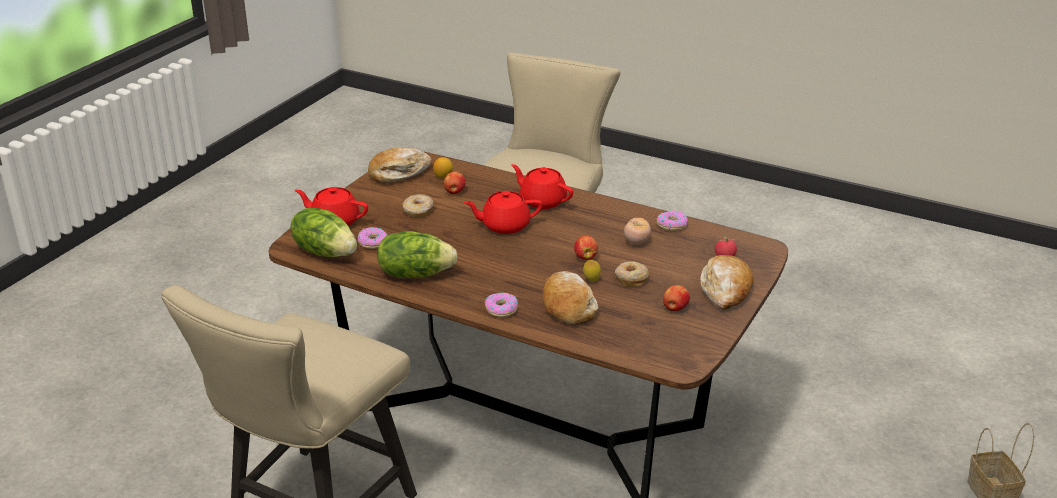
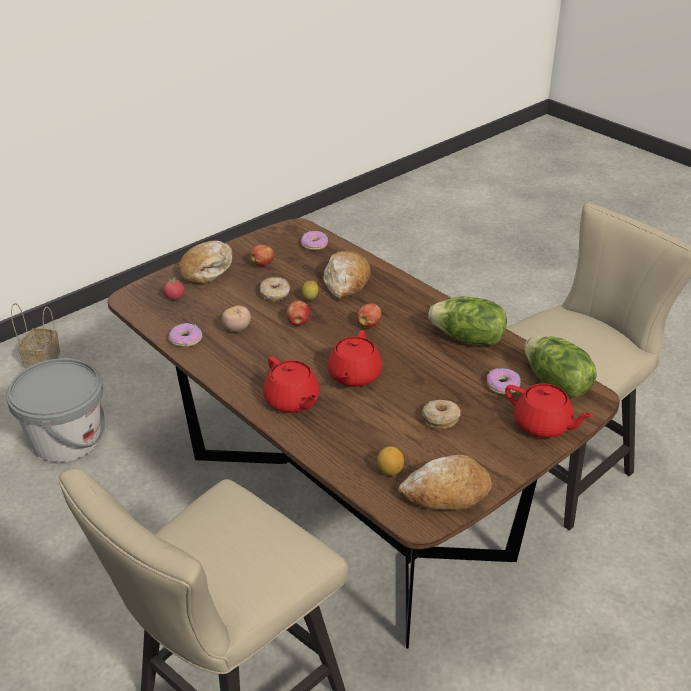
camera: 160 degrees left, 5 degrees up
apple [444,171,466,194] -> apple moved to [357,303,382,328]
red teapot [464,191,543,234] -> red teapot turned 90 degrees clockwise [327,330,382,387]
donut [485,293,518,317] -> donut moved to [301,231,328,250]
none -> grey bucket [6,358,105,462]

